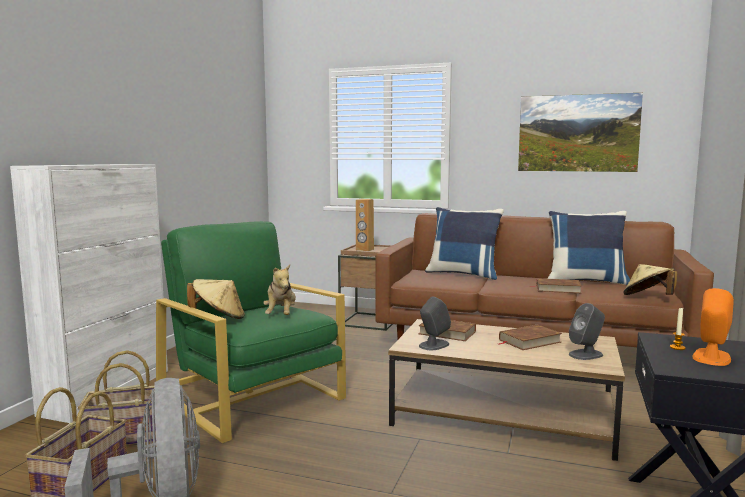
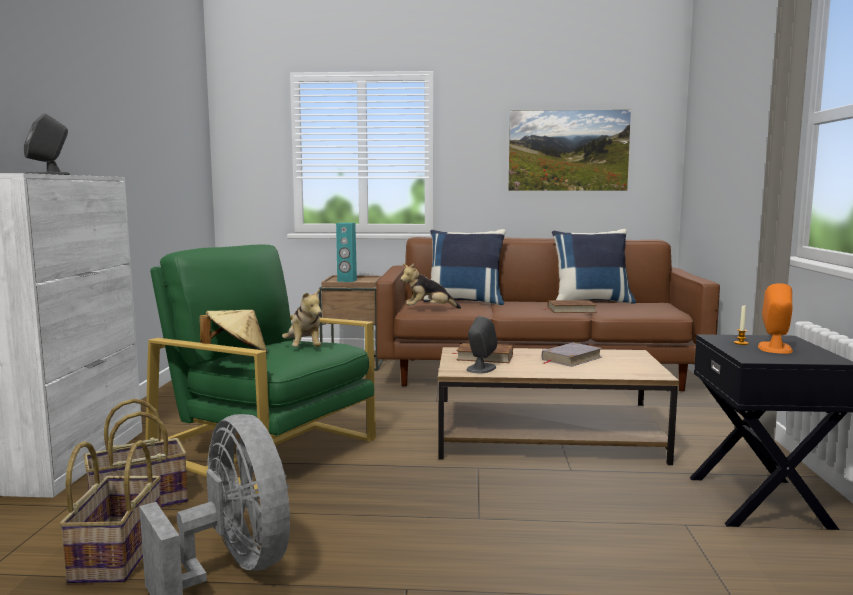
camera: 15 degrees left, 0 degrees up
brown speaker [356,199,374,251] -> turquoise speaker [336,223,357,282]
brown book [498,325,562,350] -> grey book [542,342,602,367]
grey speaker [569,303,605,360] -> grey speaker moved to [24,113,70,175]
beige hat [623,264,677,295] -> none
none -> plush toy [400,263,461,309]

